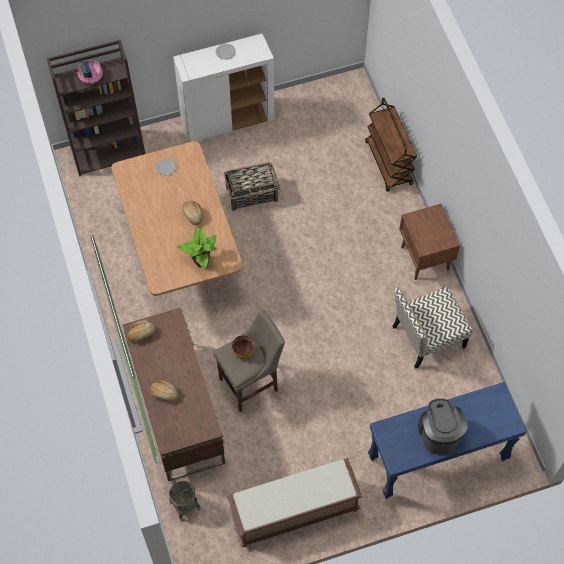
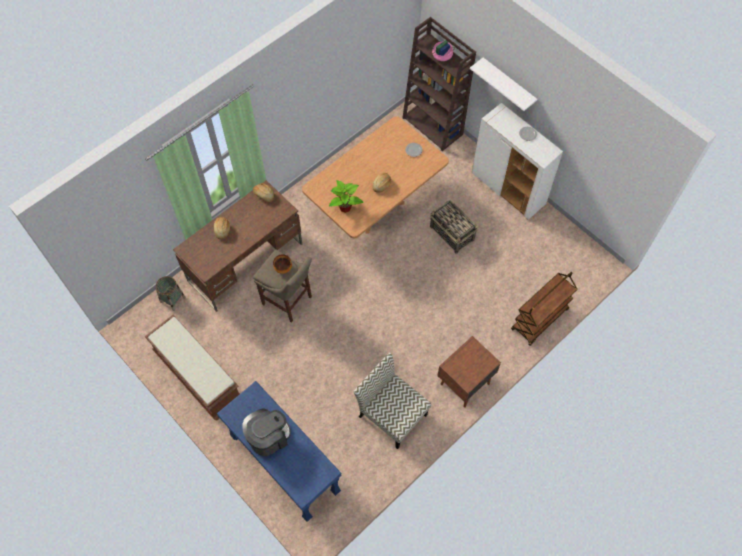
camera: 65 degrees right, 0 degrees up
none -> white shelf [470,58,537,111]

